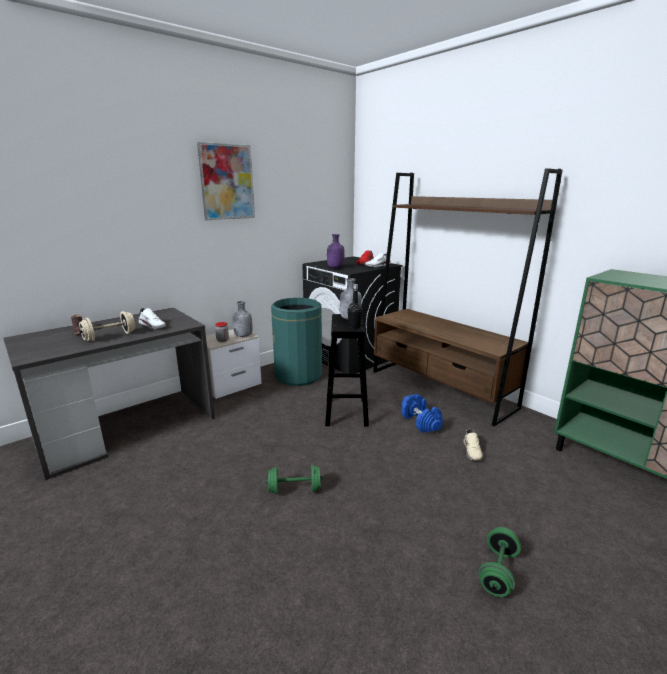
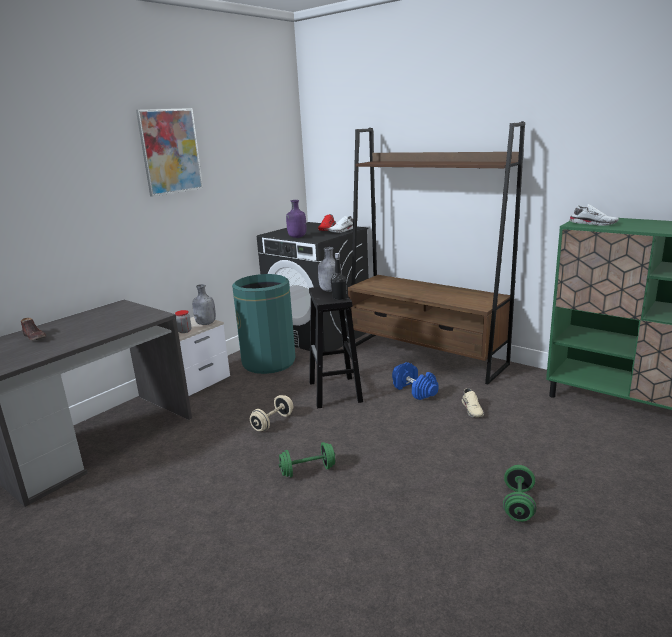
camera: 10 degrees left, 0 degrees up
beige dumbbell [79,311,135,342] -> beige dumbbell moved to [250,395,293,431]
white shoe [139,308,166,329] -> white shoe moved to [569,204,619,226]

